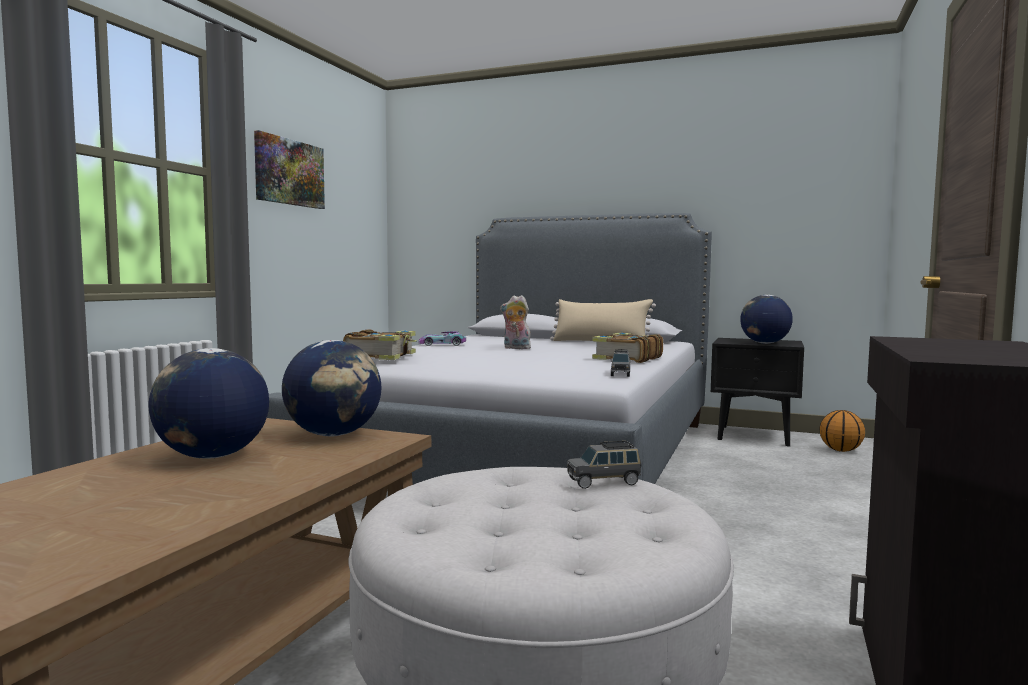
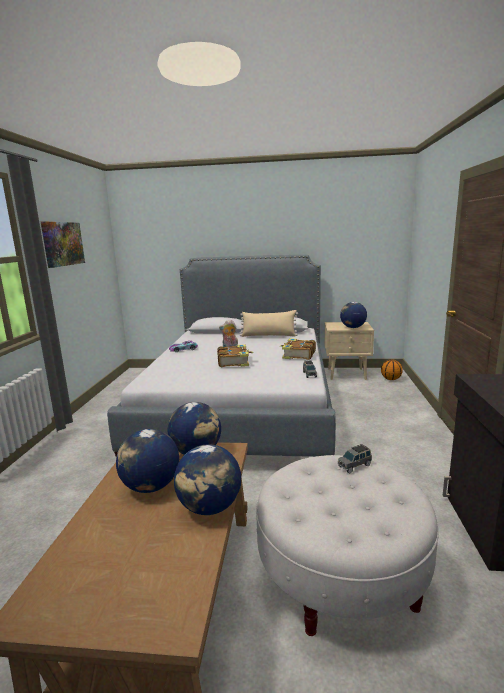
camera: 15 degrees left, 10 degrees up
book [343,329,417,360] -> book moved to [217,344,254,367]
black nightstand [711,338,804,446] -> beige nightstand [325,322,374,380]
none -> globe [174,444,241,515]

